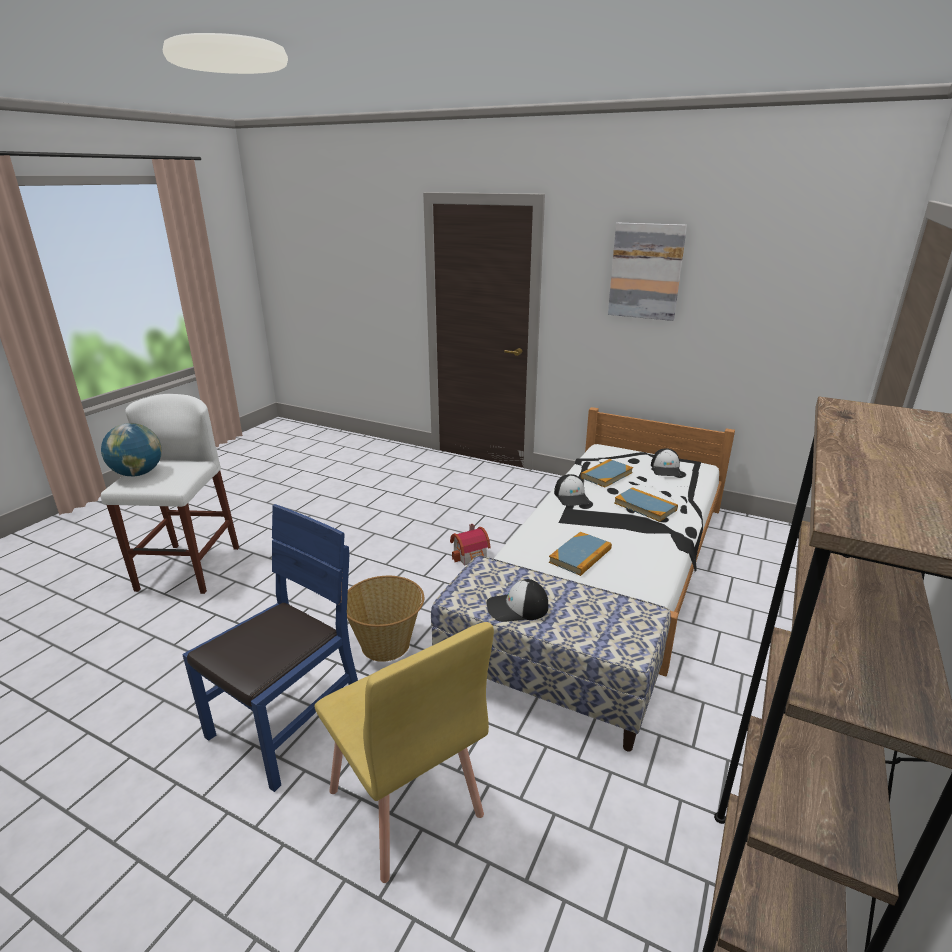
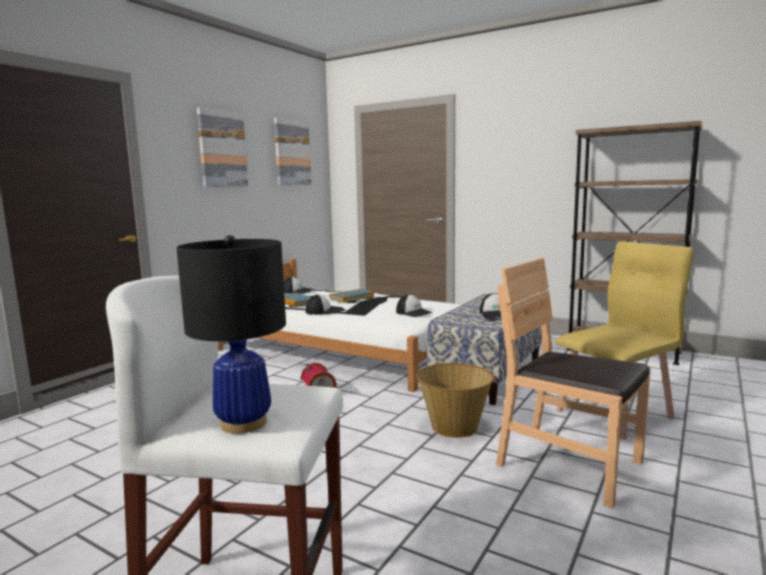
camera: 85 degrees left, 15 degrees down
globe [101,423,162,476] -> black table lamp [177,235,286,434]
blue chair [182,504,358,792] -> brown chair [496,257,651,509]
book [549,532,612,576] -> cap [396,295,433,317]
none -> picture [274,118,311,185]

